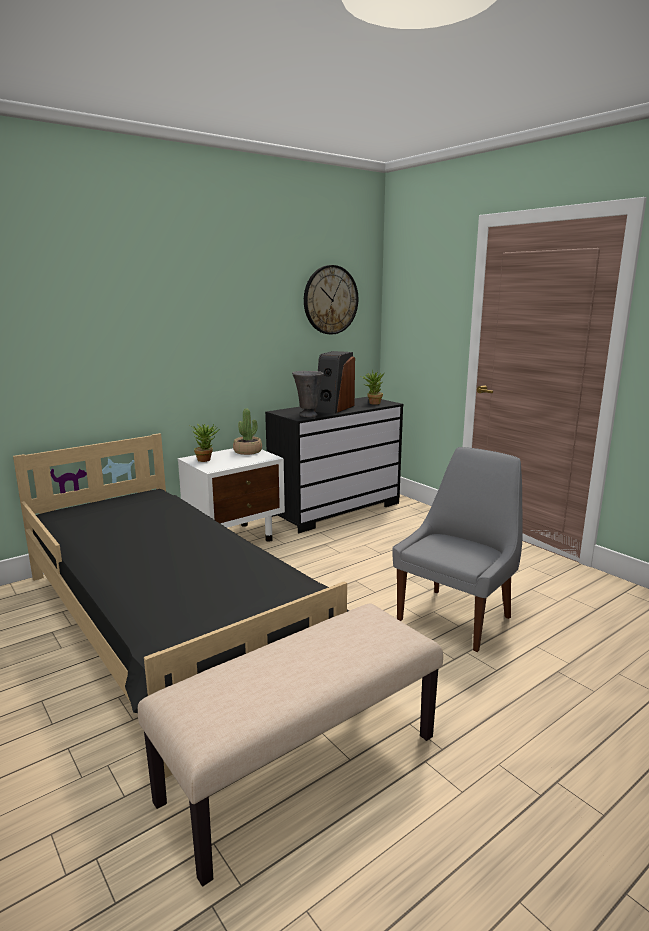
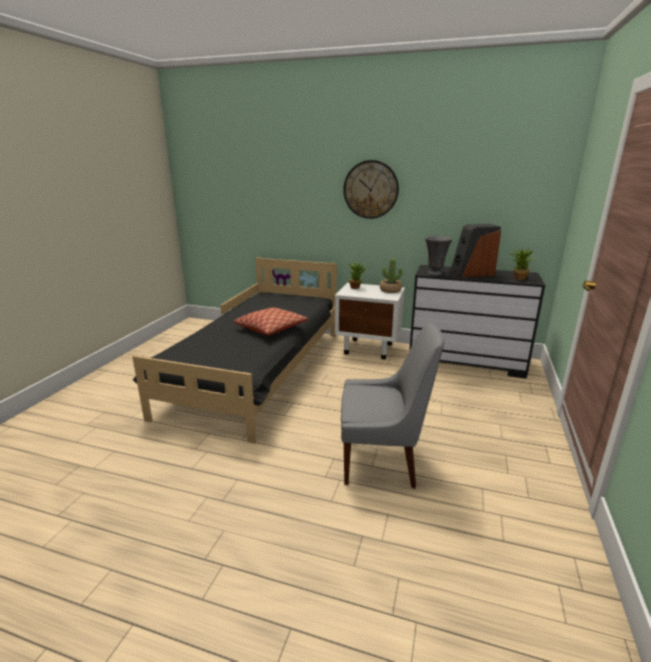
camera: 55 degrees right, 5 degrees up
beige bench [138,603,443,887] -> none
wall clock [304,265,358,334] -> wall clock moved to [343,160,399,219]
none -> pillow [234,308,308,336]

